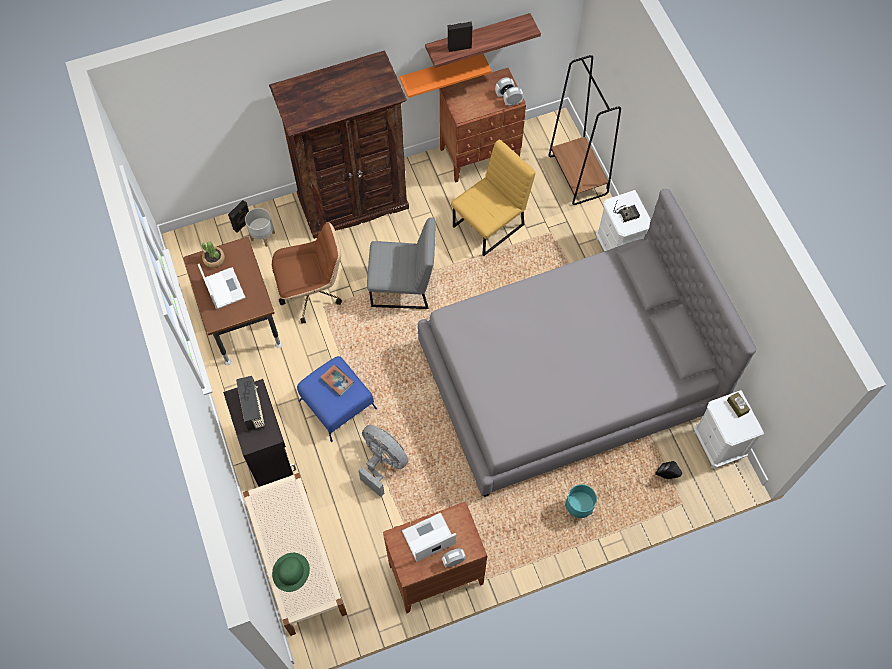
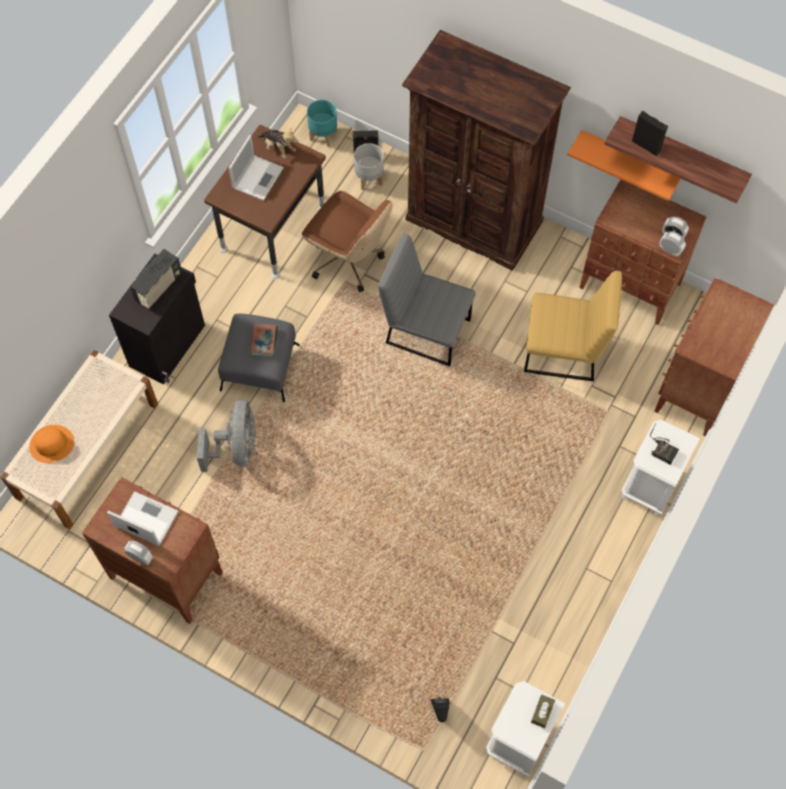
camera: 50 degrees right, 0 degrees up
potted plant [202,242,225,268] -> plush toy [257,129,298,159]
green hat [272,553,310,592] -> orange hat [29,425,74,463]
blue ottoman [297,356,377,442] -> grey ottoman [218,314,300,402]
grey chair [367,217,436,309] -> grey chair turned 150 degrees clockwise [378,234,475,366]
grey bed [418,189,756,497] -> none
clothes rack [548,55,621,205] -> brown dresser [654,278,774,437]
turquoise planter [565,484,597,522] -> turquoise planter moved to [307,100,337,147]

